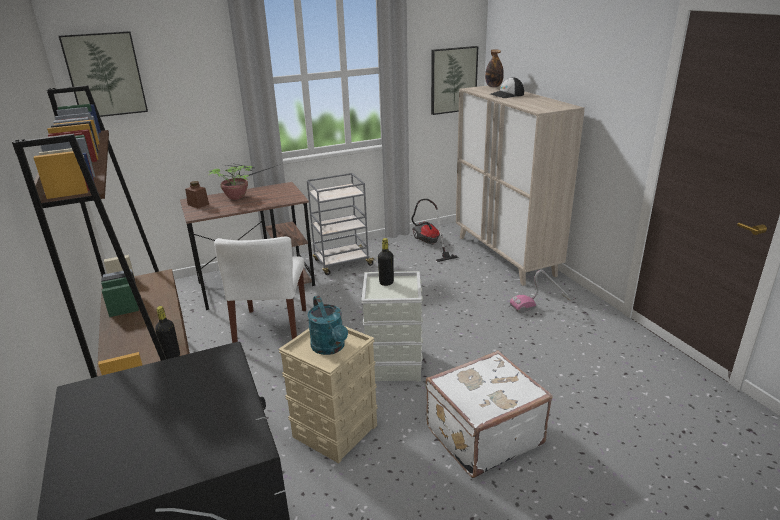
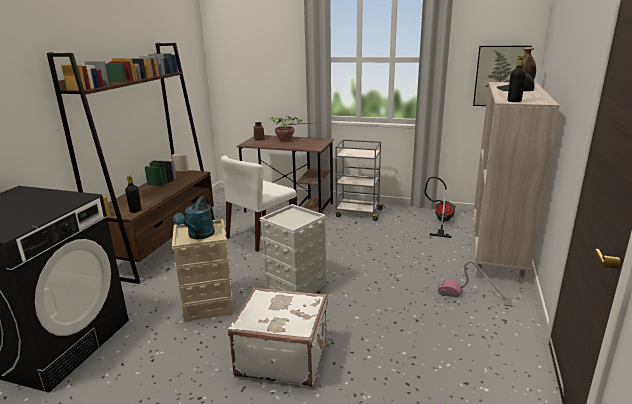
camera: 40 degrees right, 5 degrees down
picture [59,31,148,117] -> none
black bottle [378,238,394,286] -> black bottle moved to [508,56,526,102]

